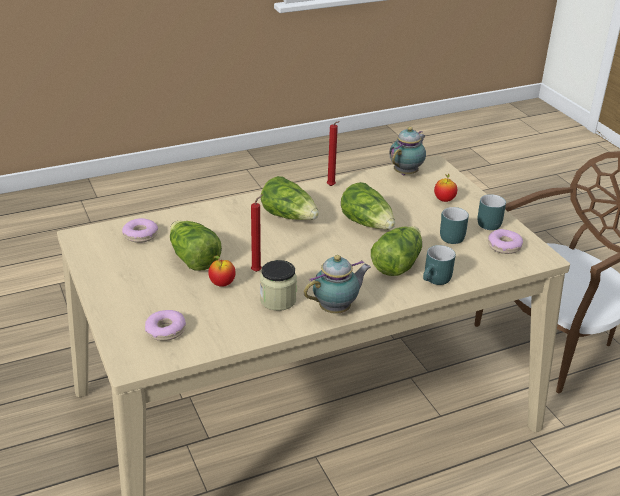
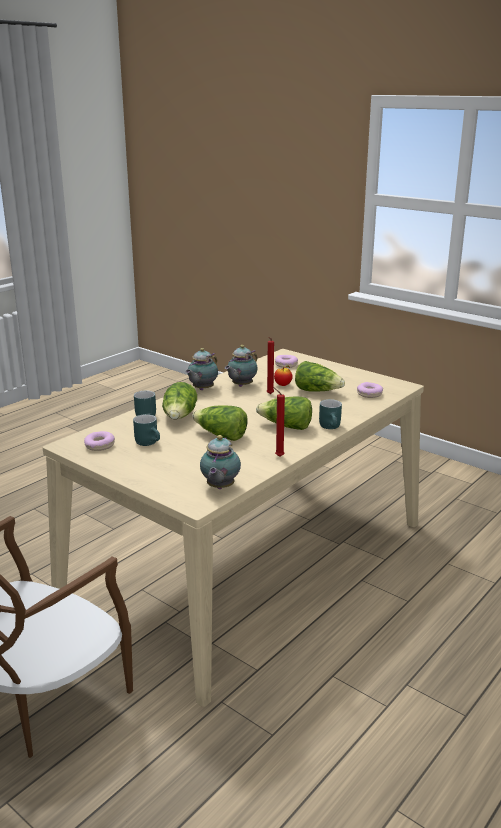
camera: 155 degrees right, 10 degrees down
jar [260,260,297,311] -> teapot [225,345,258,387]
apple [434,174,457,202] -> none
turquoise mug [478,194,506,230] -> turquoise mug moved to [319,399,342,429]

